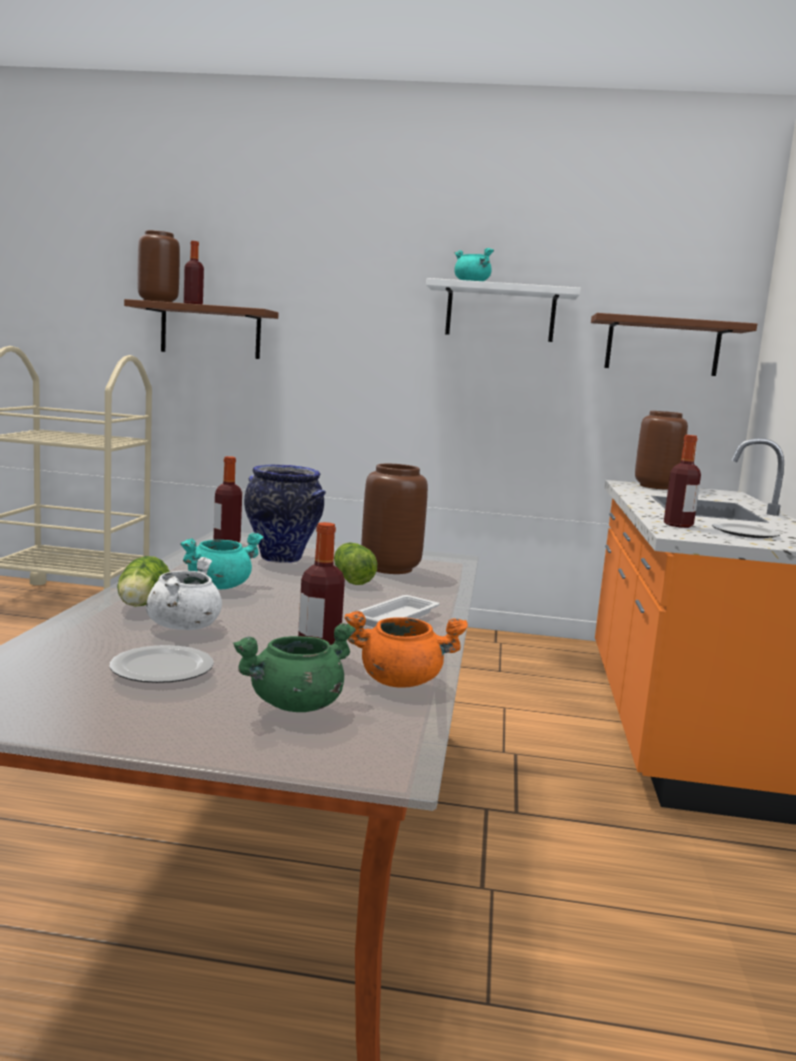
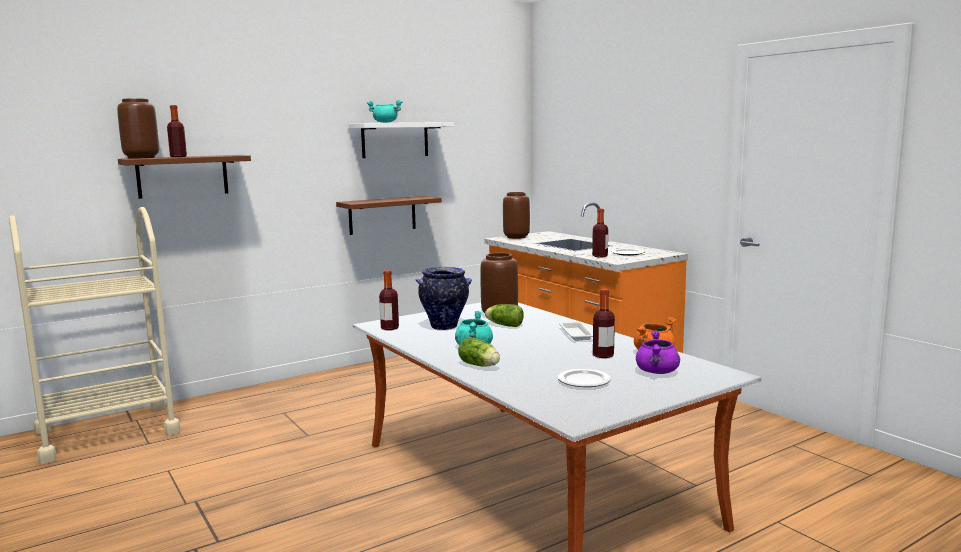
camera: 40 degrees left, 0 degrees up
white cooking pot [146,557,222,630] -> none
green cooking pot [233,623,356,712] -> purple cooking pot [636,330,680,374]
brown shelf [591,313,757,376] -> brown shelf moved to [336,196,442,235]

